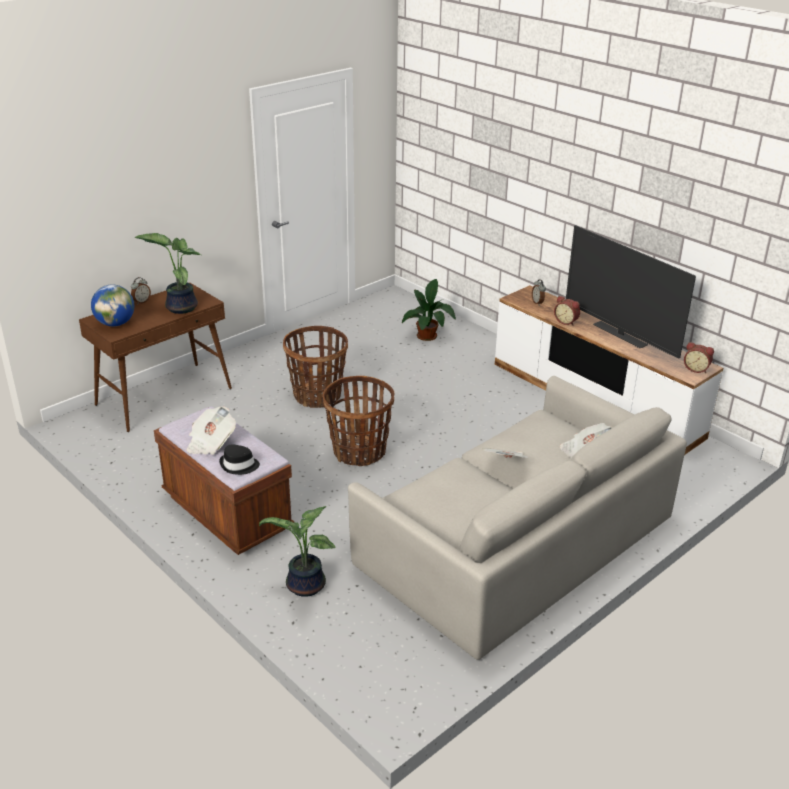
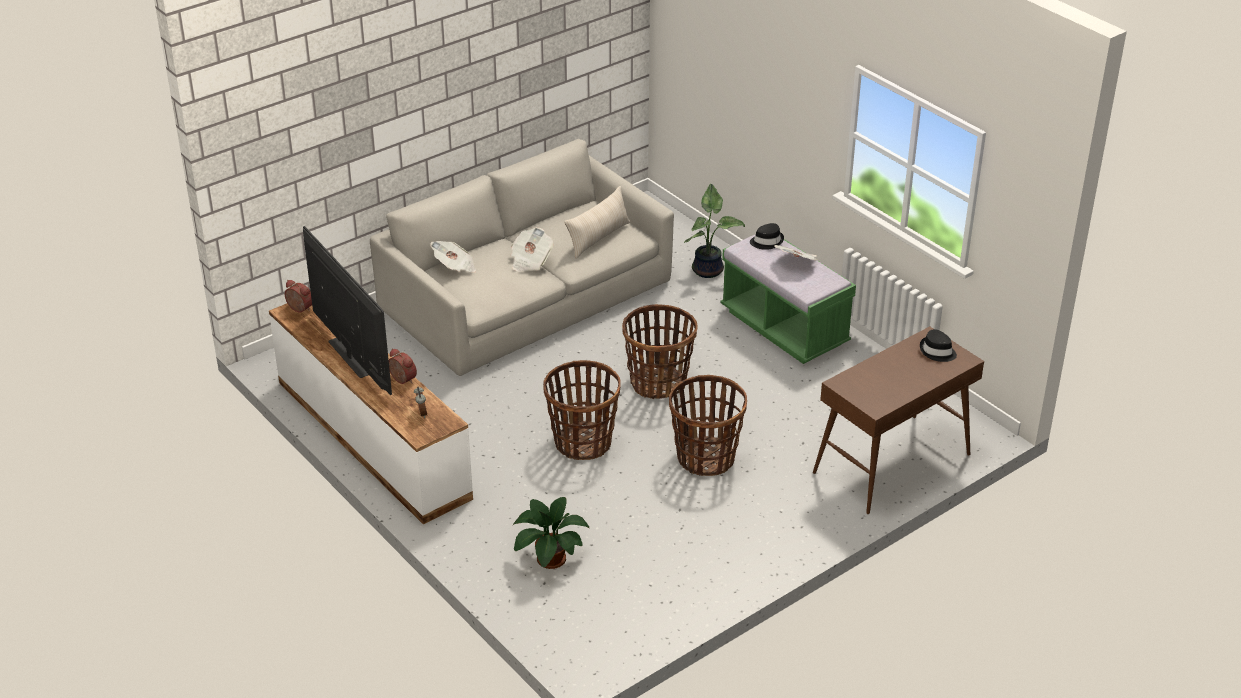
camera: 175 degrees left, 5 degrees up
globe [91,285,134,326] -> black hat [920,329,957,362]
alarm clock [131,277,151,305] -> none
potted plant [135,233,201,314] -> none
brown bench [154,406,294,555] -> green bench [721,234,856,364]
none -> basket [543,360,621,460]
none -> beige pillow [564,186,631,259]

